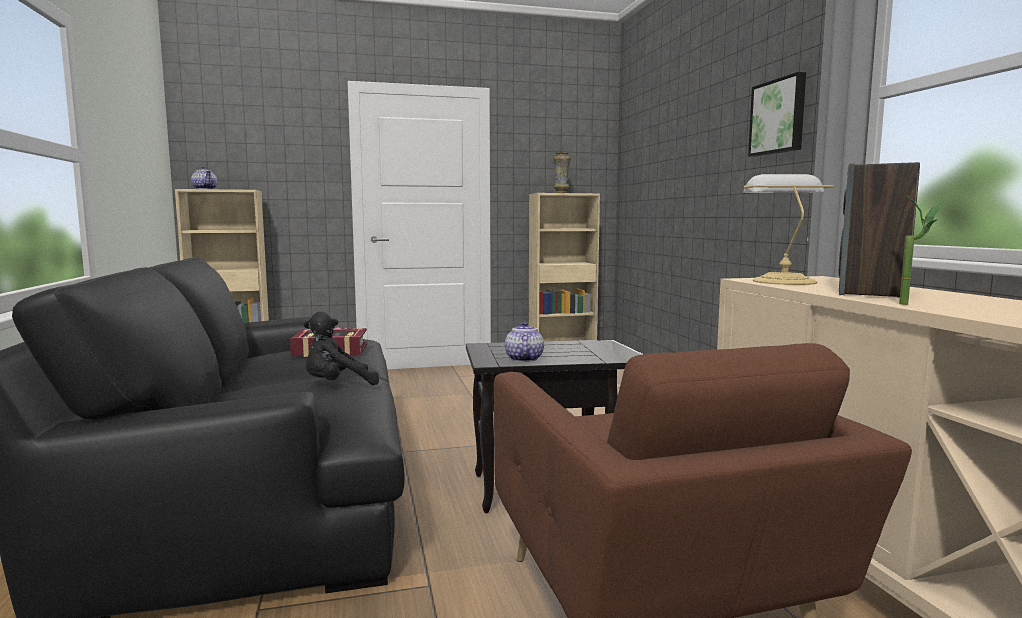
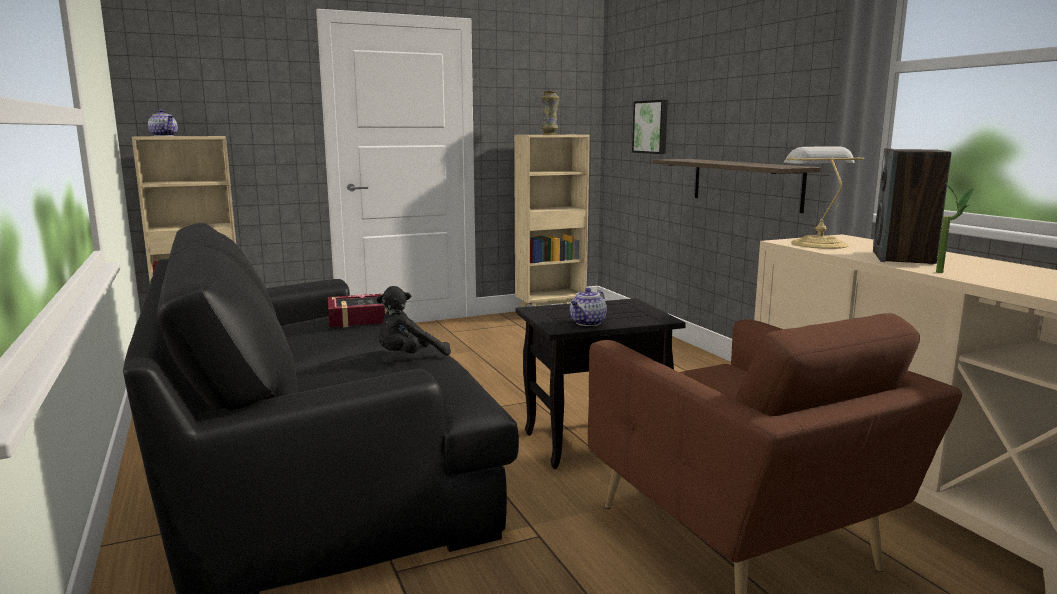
camera: 10 degrees left, 5 degrees up
teapot [505,322,544,362] -> teapot turned 135 degrees counterclockwise [570,288,607,326]
picture [748,72,806,157] -> picture moved to [632,100,668,154]
none -> shelf [653,159,821,213]

